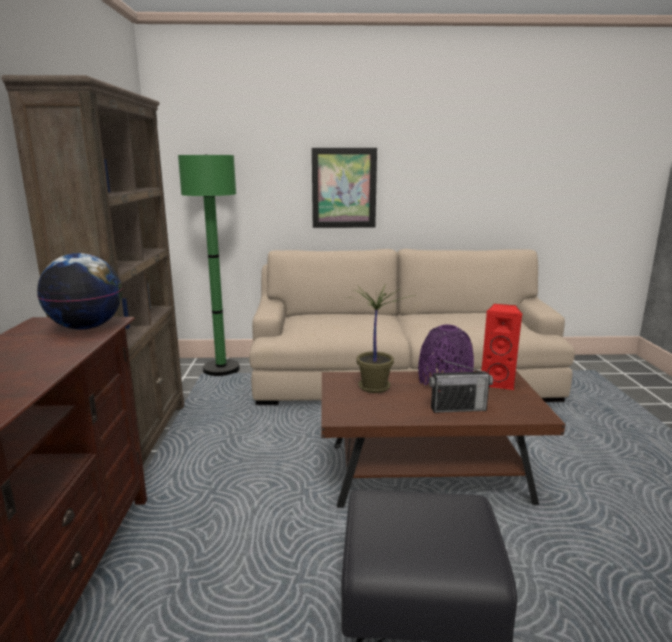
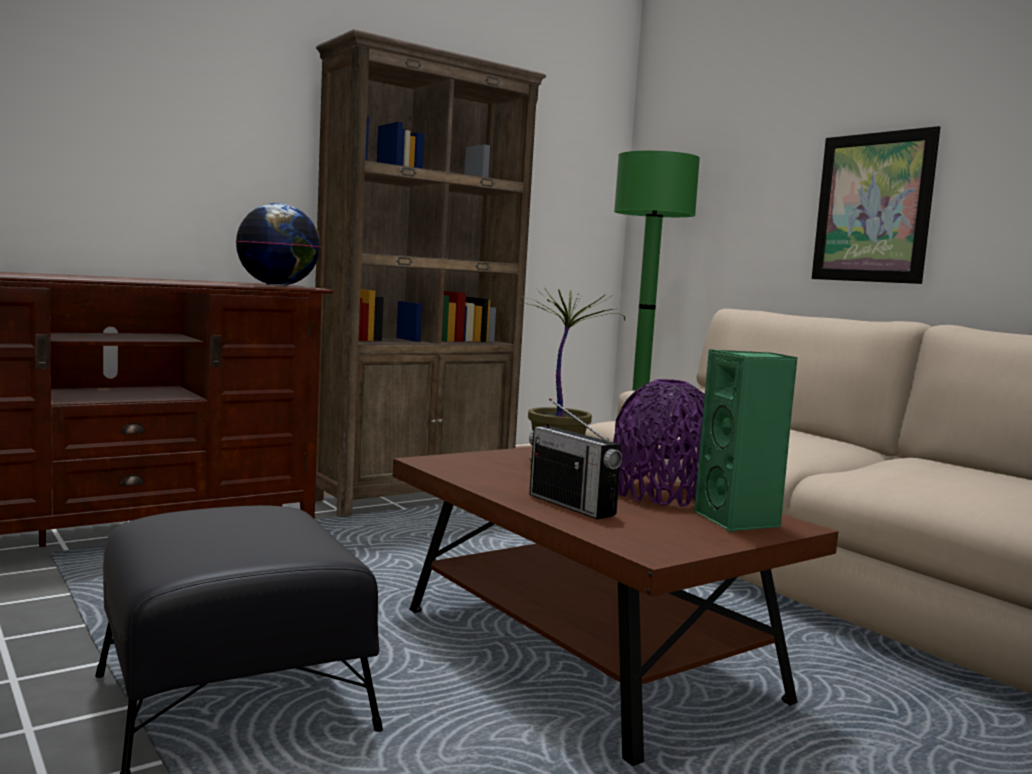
camera: 55 degrees right, 10 degrees down
red speaker [481,304,523,390] -> green speaker [694,349,798,532]

